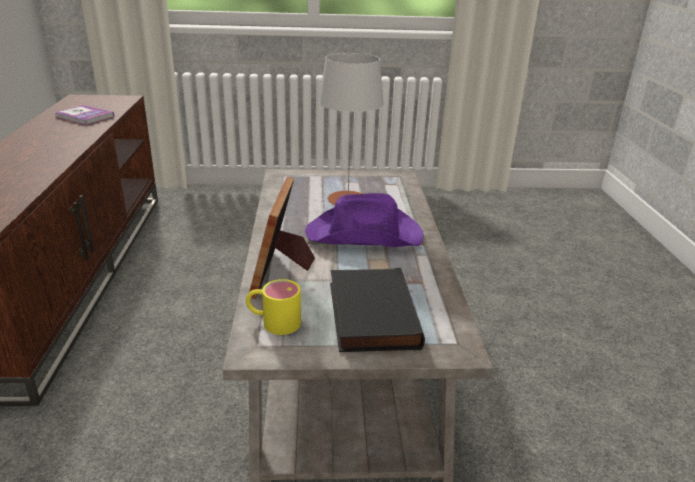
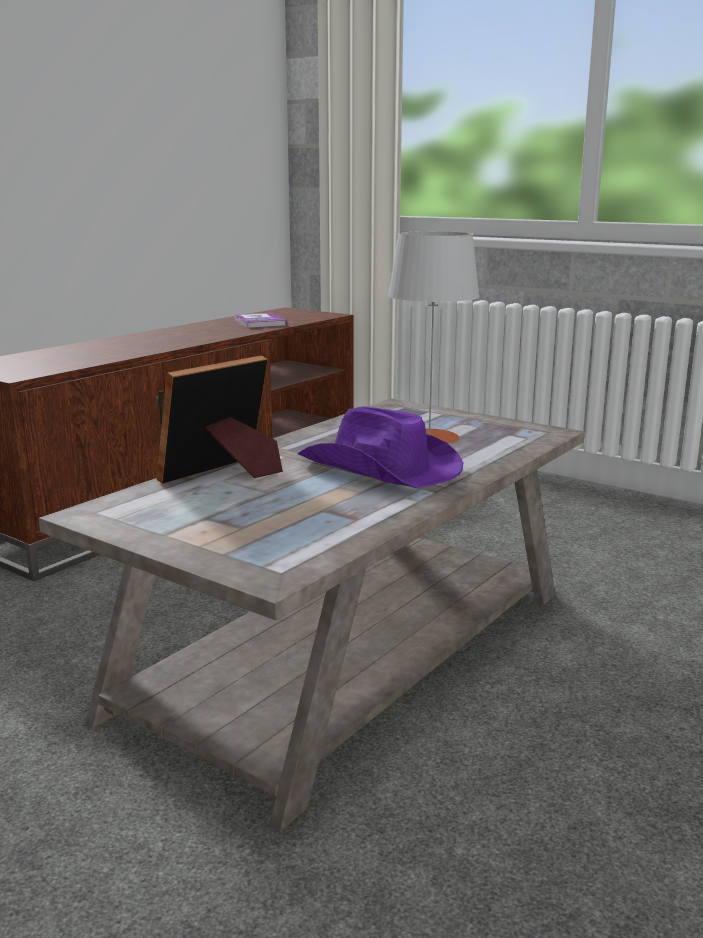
camera: 40 degrees right, 10 degrees down
yellow mug [246,279,301,335] -> none
black book [330,268,425,352] -> none

